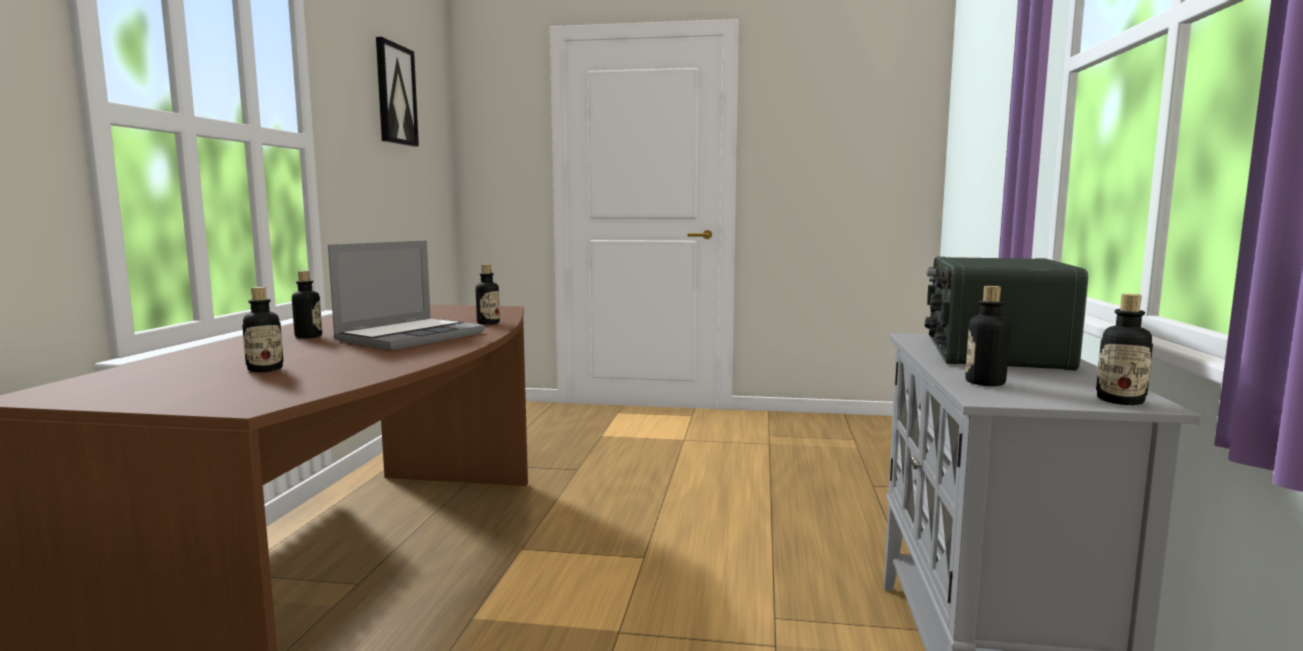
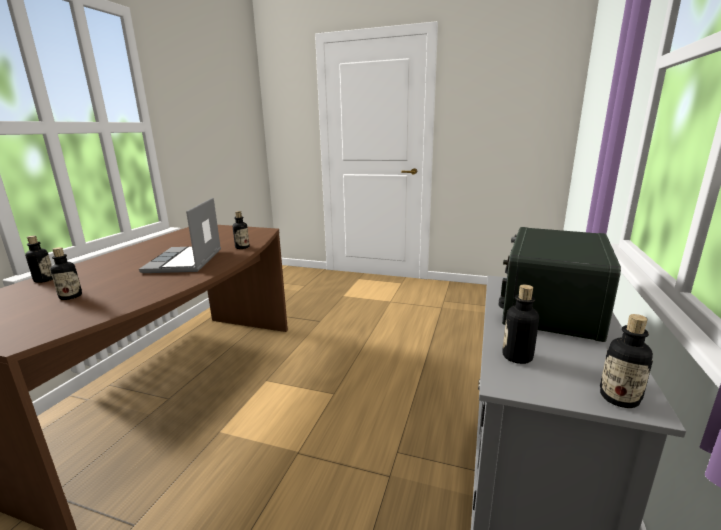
camera: 10 degrees right, 10 degrees up
bottle [292,271,322,338] -> bottle moved to [25,236,53,283]
laptop [328,240,485,350] -> laptop turned 135 degrees clockwise [139,198,221,273]
picture [376,37,419,147] -> none

